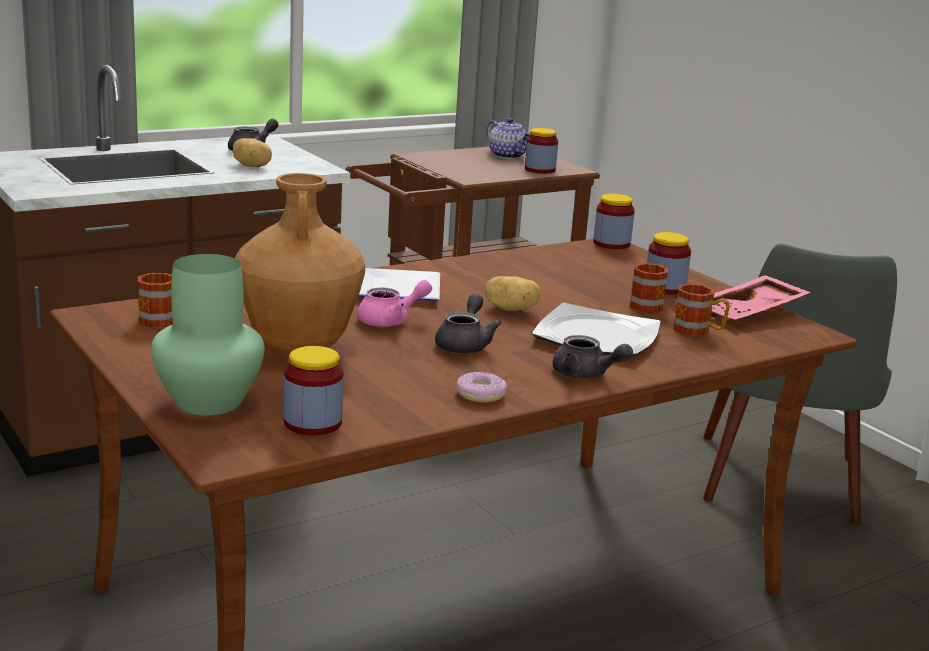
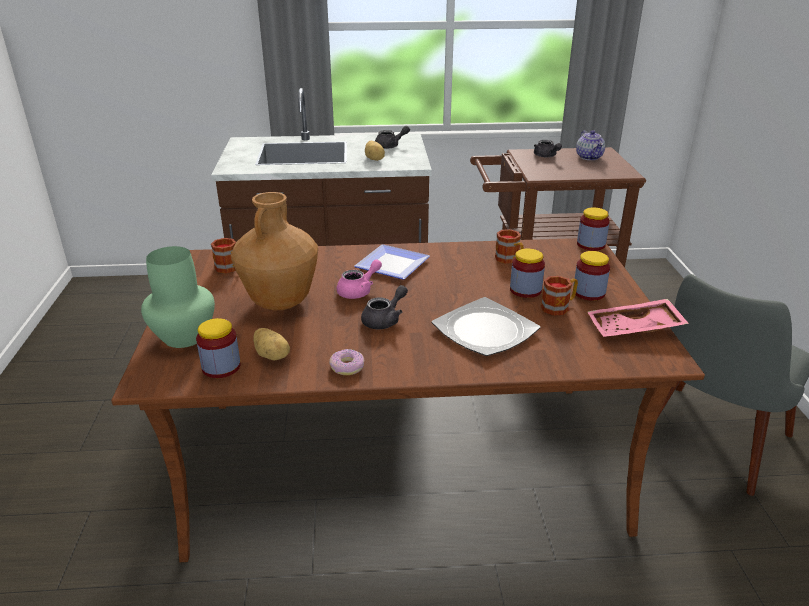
camera: 30 degrees right, 10 degrees up
pink teapot [357,280,432,327] -> pink teapot turned 45 degrees counterclockwise [337,259,382,299]
potato [485,276,541,311] -> potato moved to [253,328,290,360]
jar [525,128,558,174] -> jar moved to [510,249,545,298]
grey teapot [553,335,633,379] -> grey teapot moved to [534,140,562,157]
mug [673,283,730,336] -> mug moved to [495,229,524,264]

